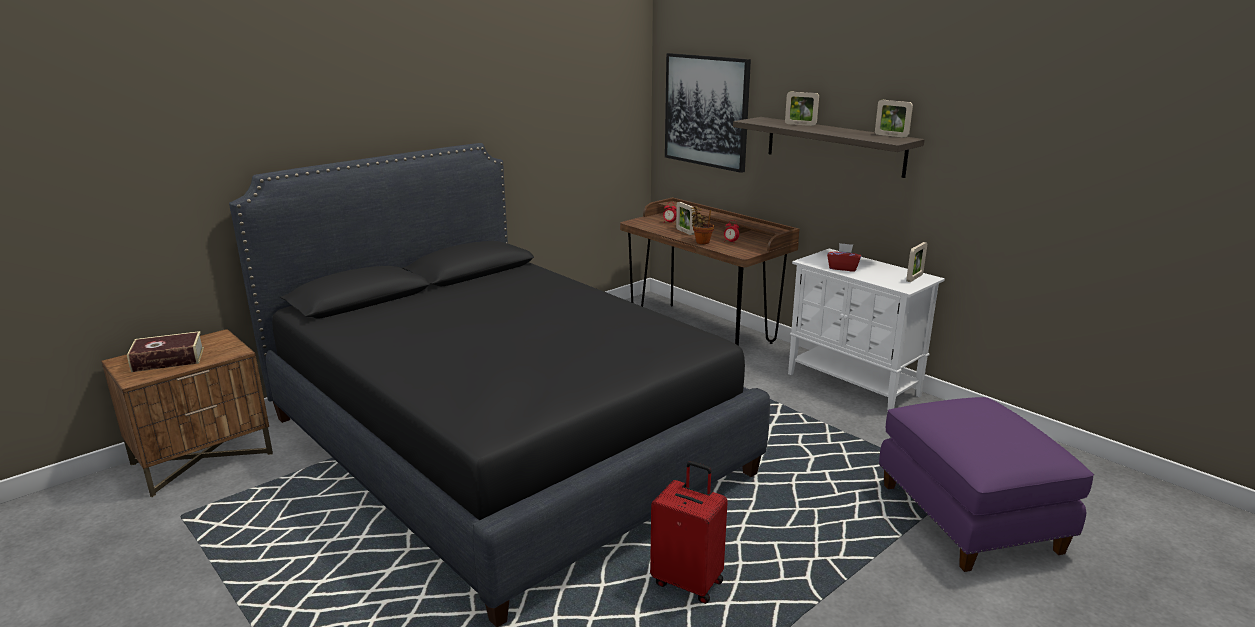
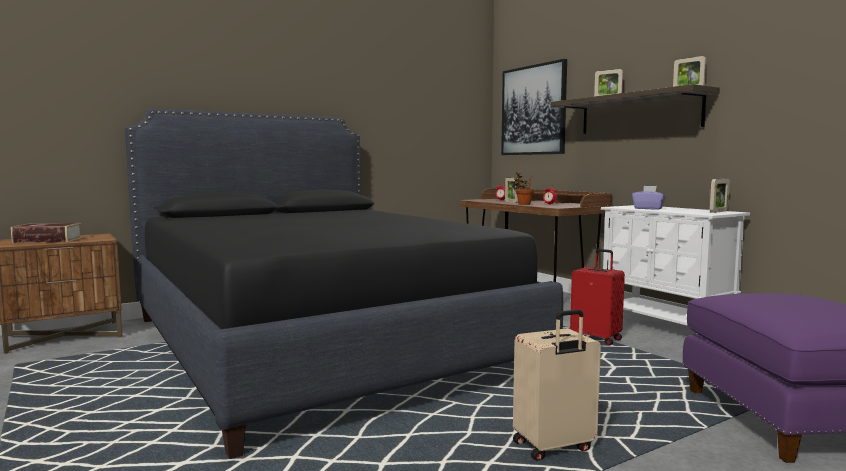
camera: 10 degrees right, 15 degrees down
red suitcase [650,461,728,604] -> red suitcase moved to [570,249,625,345]
red tissue box [827,243,861,272] -> purple tissue box [632,186,666,210]
none -> beige suitcase [513,309,601,461]

